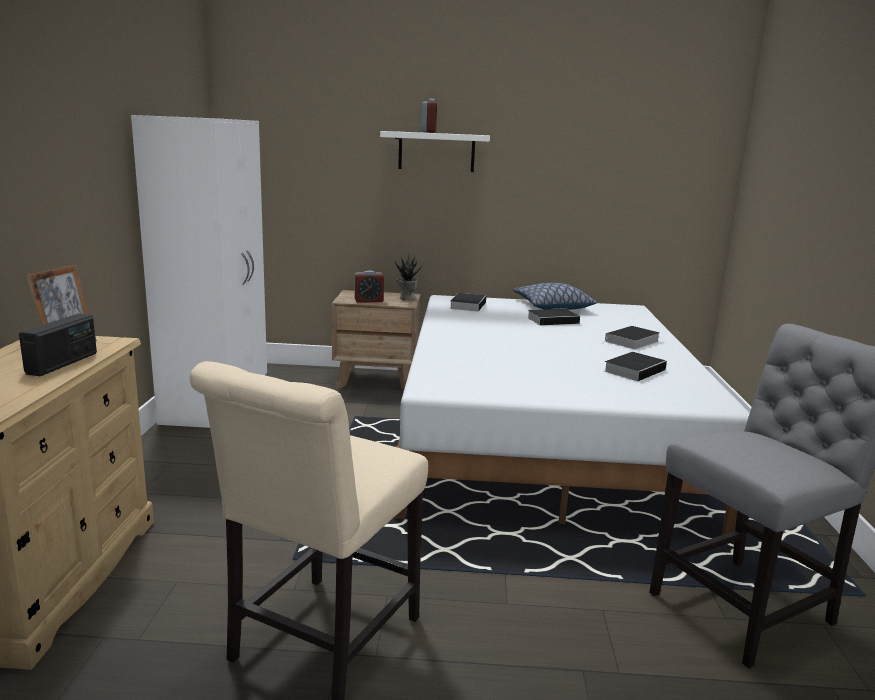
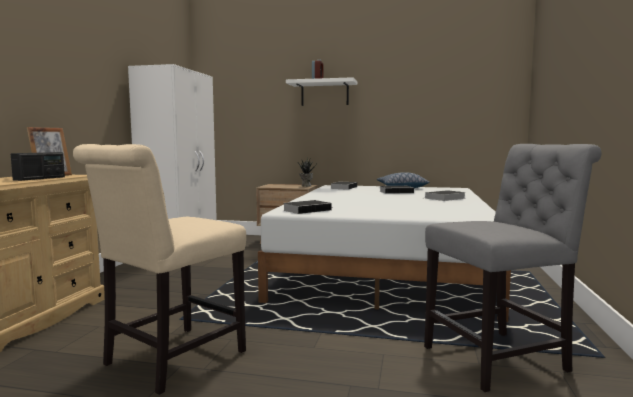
camera: 10 degrees right, 10 degrees down
alarm clock [355,270,384,303] -> none
book [604,352,667,381] -> book moved to [283,200,331,214]

